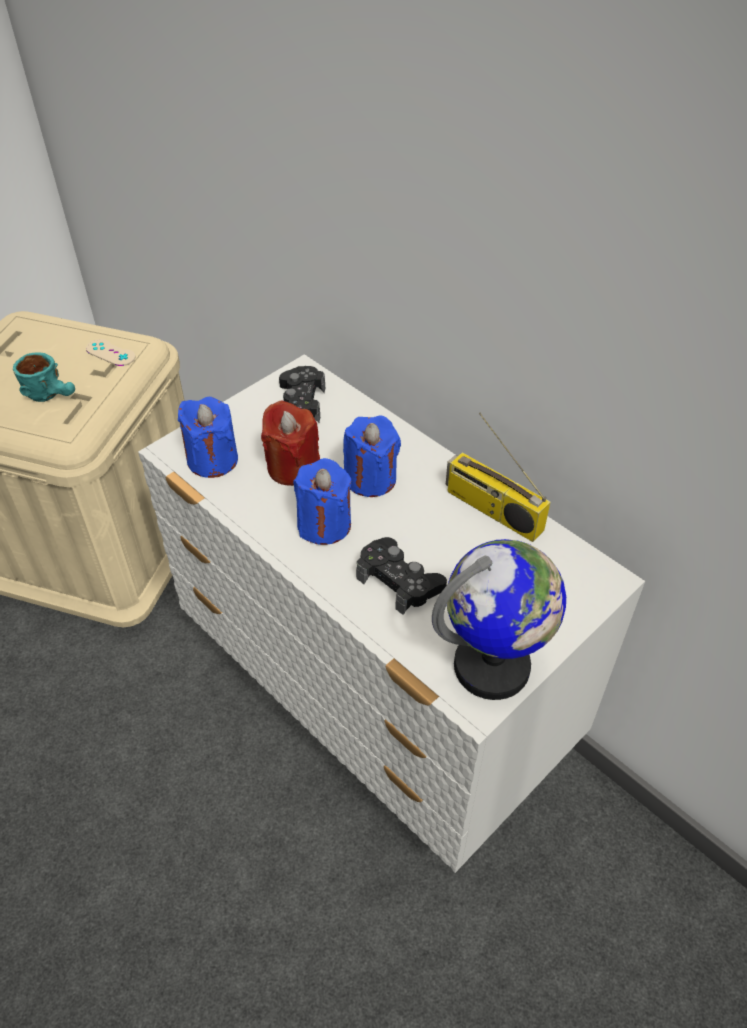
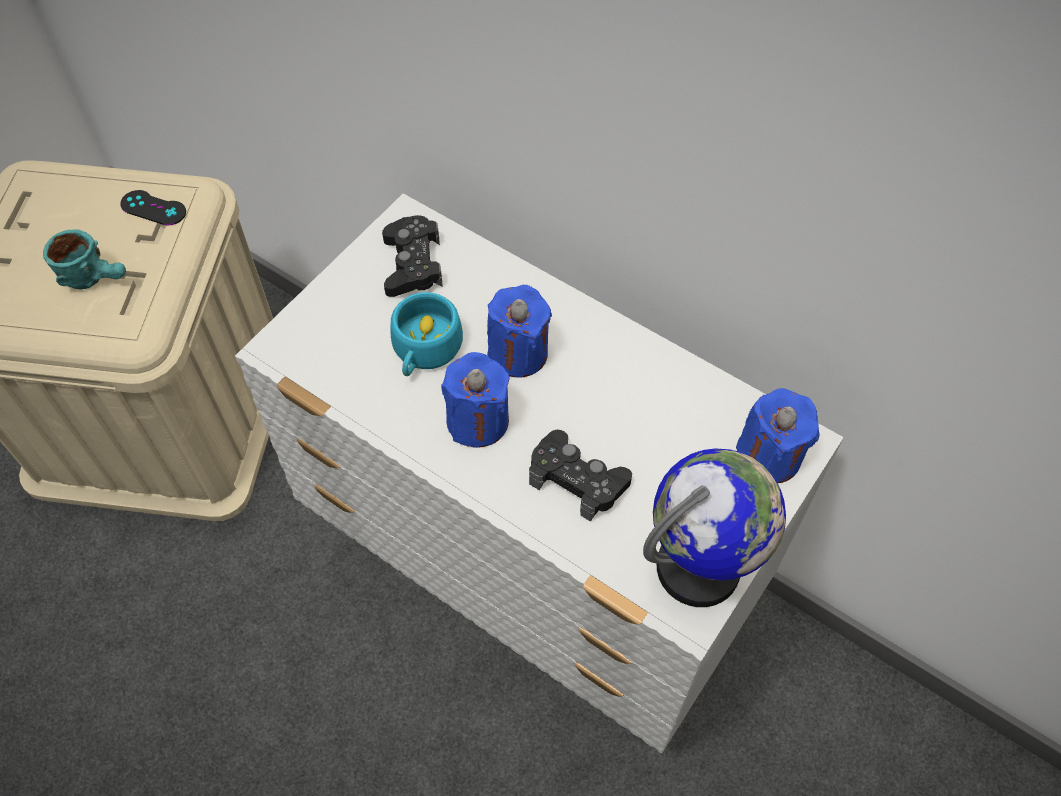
camera: 10 degrees left, 10 degrees up
beige game controller [86,339,136,366] -> black game controller [120,190,186,225]
blue candle [178,397,238,478] -> blue candle moved to [736,388,820,483]
red candle [261,400,320,486] -> turquoise cup [391,292,463,376]
radio [446,413,550,542] -> none

